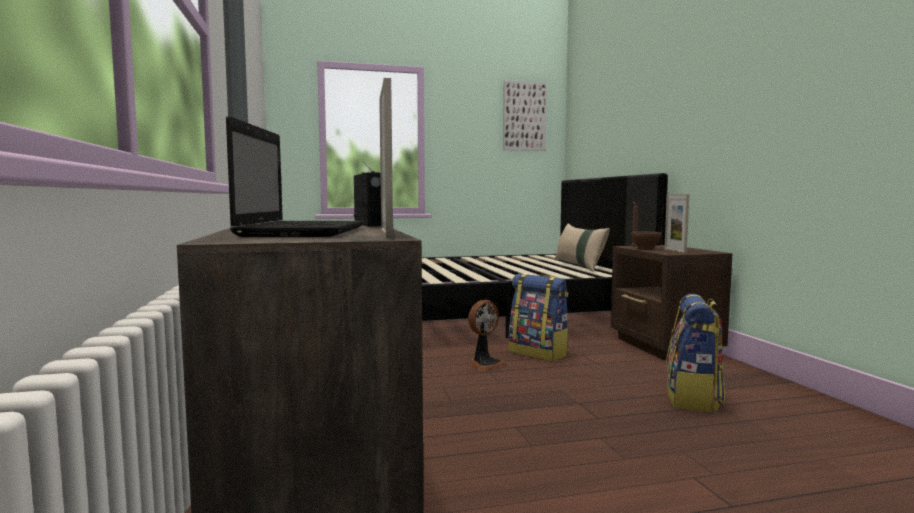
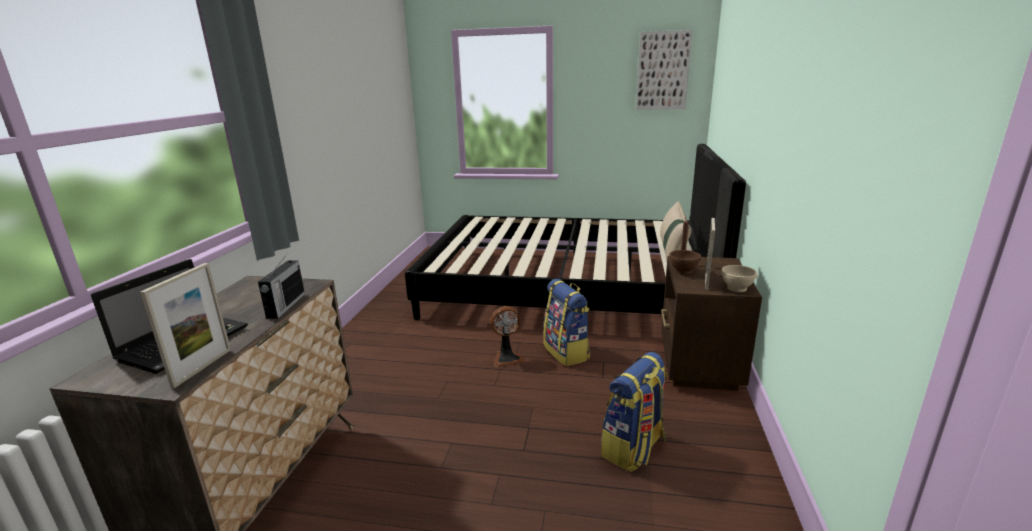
camera: 25 degrees right, 15 degrees up
none -> beige bowl [721,265,757,292]

